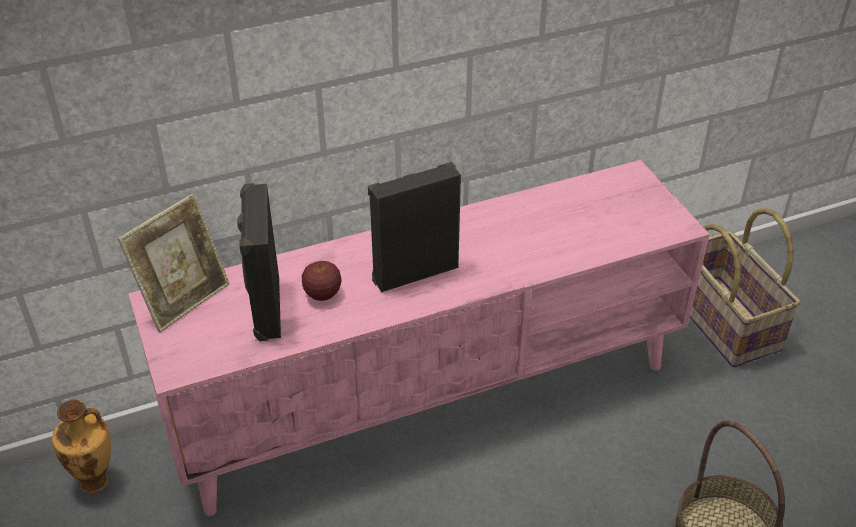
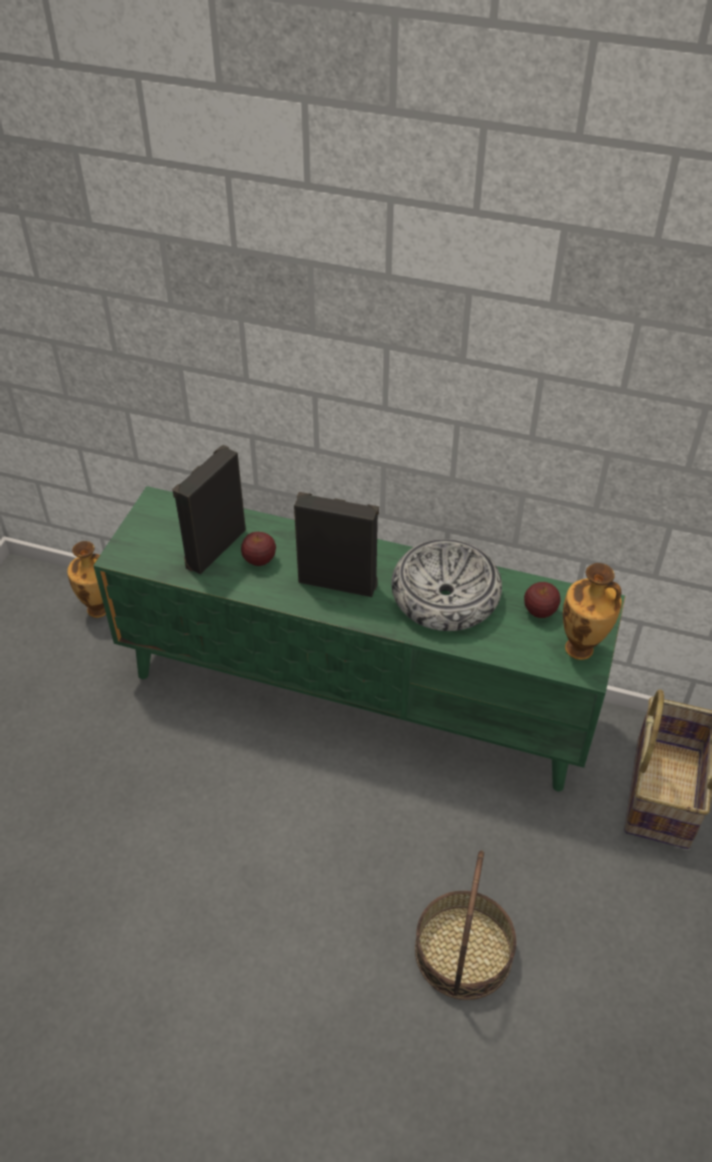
camera: 40 degrees right, 5 degrees up
picture frame [118,193,230,332] -> none
pink tv stand [128,160,710,516] -> green tv stand [93,486,625,792]
none -> bowl [391,539,502,631]
none -> apple [524,582,561,618]
none -> vase [563,563,622,660]

